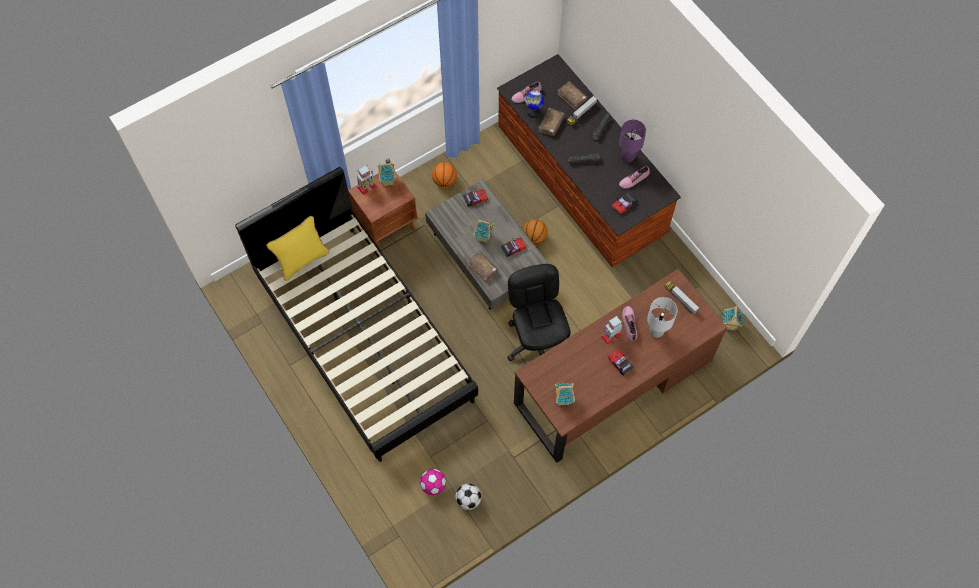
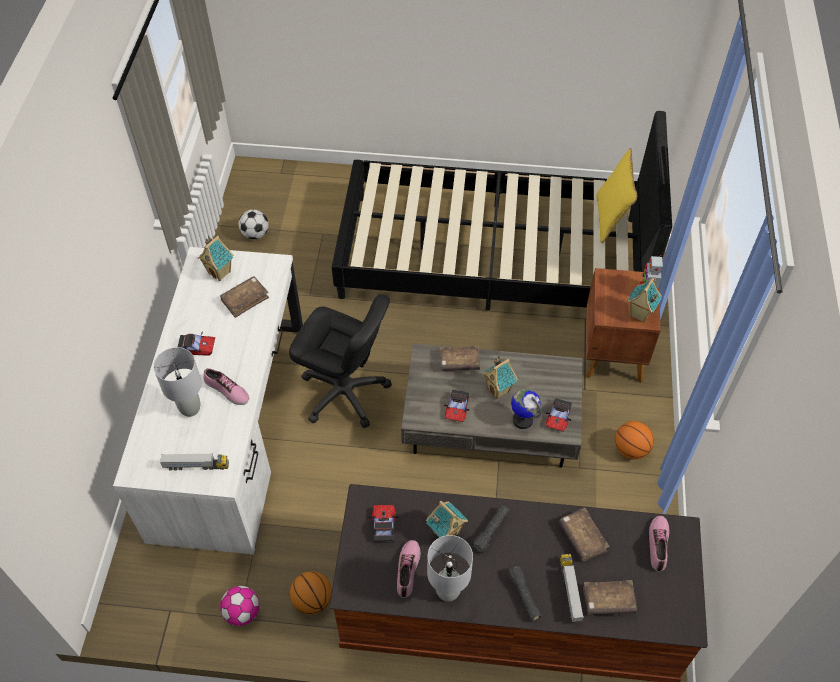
camera: 130 degrees right, 10 degrees down
football [420,469,446,495] -> football moved to [220,586,259,626]
brown desk [514,269,727,463] -> white desk [113,247,303,555]
basketball [522,219,548,245] -> basketball moved to [290,571,332,615]
globe [525,88,544,118] -> globe moved to [511,389,542,429]
toy robot [601,316,623,345] -> none
purple table lamp [619,120,646,163] -> grey table lamp [427,535,473,602]
toy house [723,306,743,331] -> toy house moved to [426,501,468,538]
none -> brown book [220,276,269,318]

